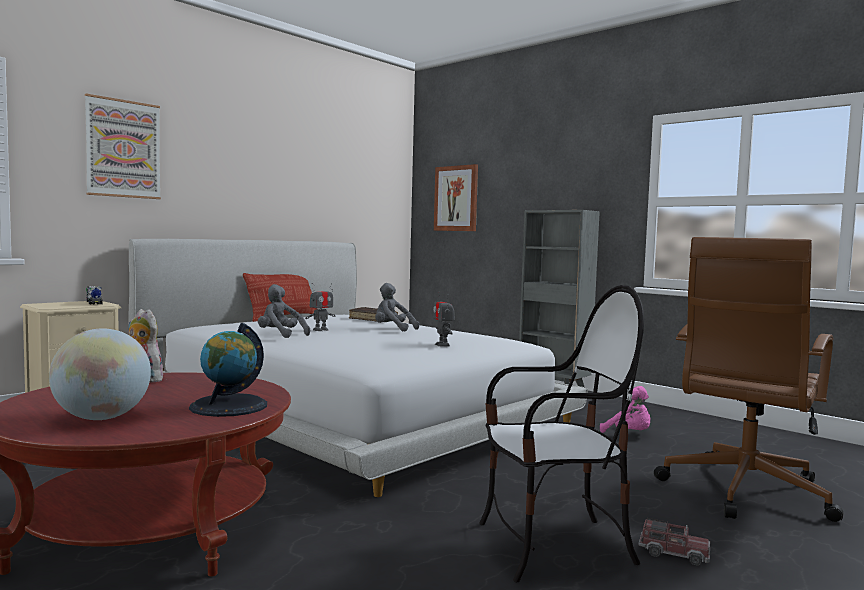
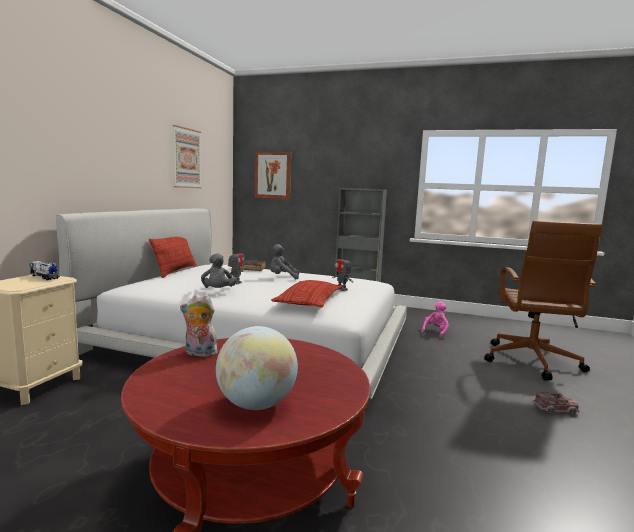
camera: 25 degrees left, 5 degrees up
picture [85,94,161,199] -> picture moved to [173,125,202,188]
globe [189,323,267,417] -> none
grey plush toy [258,284,310,338] -> grey plush toy turned 105 degrees counterclockwise [201,253,237,288]
chair [479,285,644,582] -> none
pink plush toy [600,386,650,433] -> pink plush toy turned 75 degrees counterclockwise [421,301,449,338]
none -> pillow [271,280,343,307]

